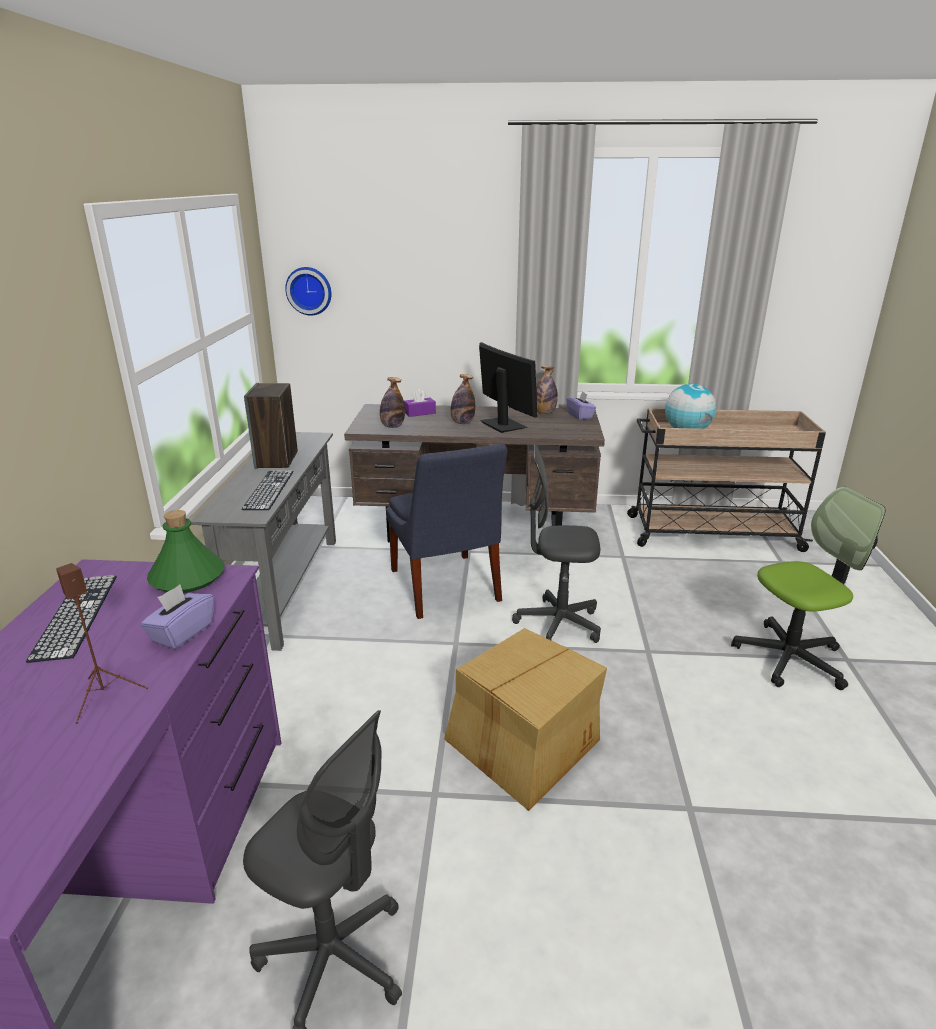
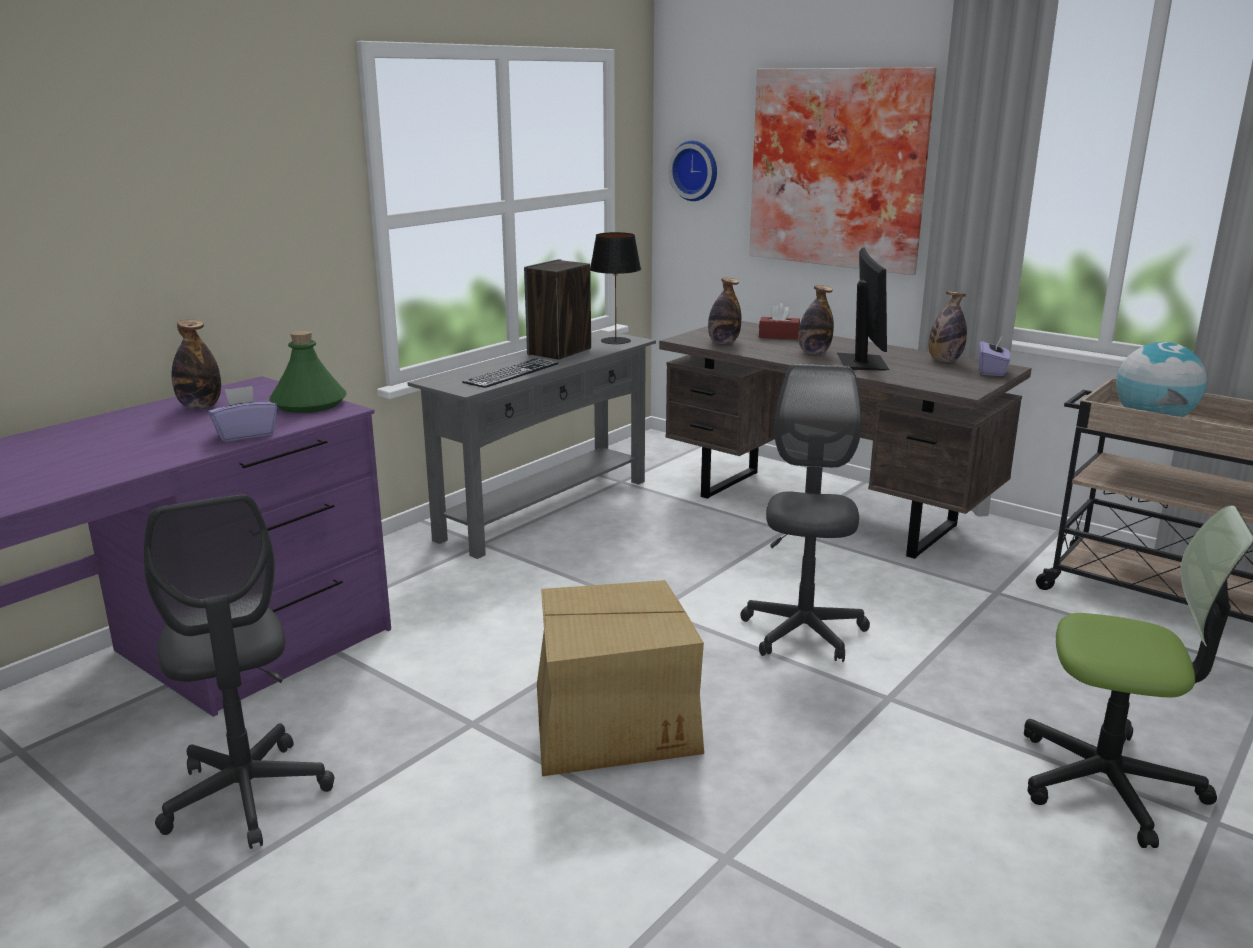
camera: 35 degrees right, 5 degrees down
keyboard [26,575,117,663] -> bottle [172,319,221,409]
brown speaker [56,563,148,724] -> none
blue chair [386,444,507,619] -> none
purple tissue box [404,389,436,417] -> red tissue box [759,303,800,340]
grey office chair [512,445,601,643] -> grey office chair turned 60 degrees clockwise [741,364,870,662]
none -> black table lamp [590,232,641,345]
none -> picture [749,67,936,275]

